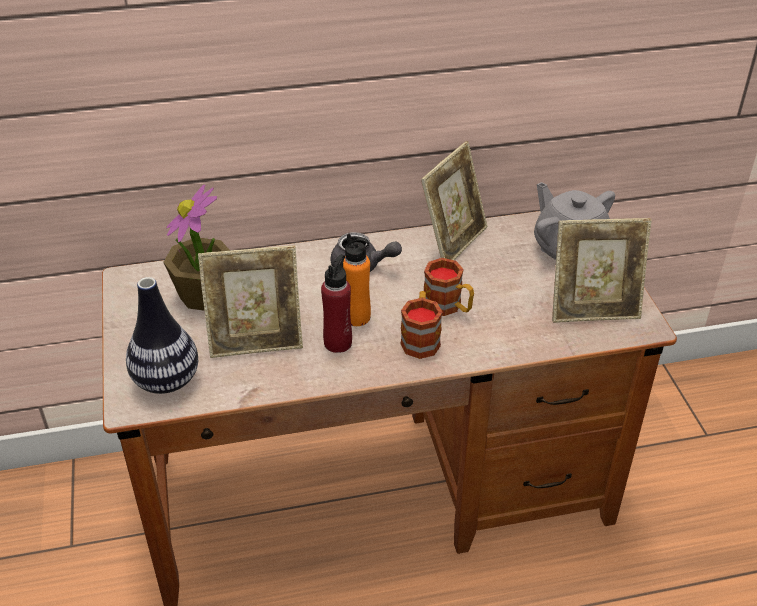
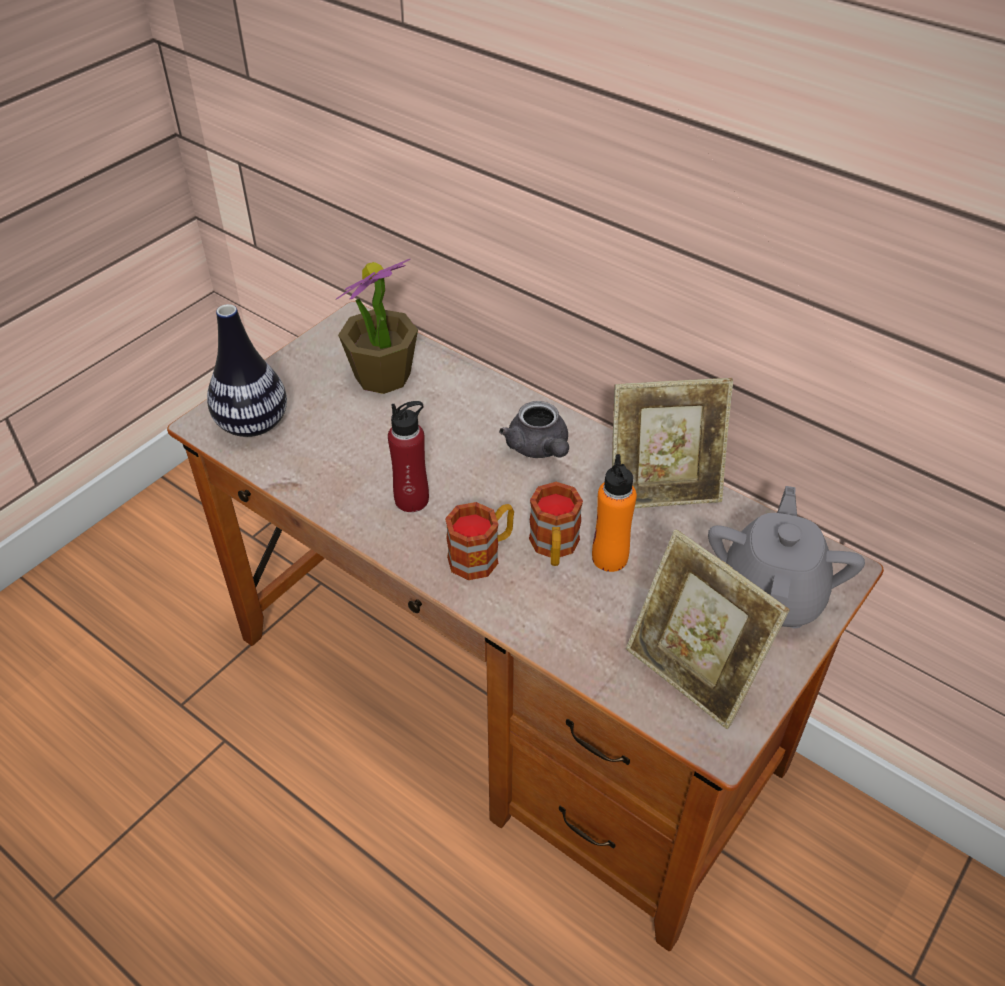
camera: 50 degrees right, 5 degrees up
picture frame [198,245,303,358] -> none
orange bottle [343,233,371,326] -> orange bottle moved to [592,454,637,572]

